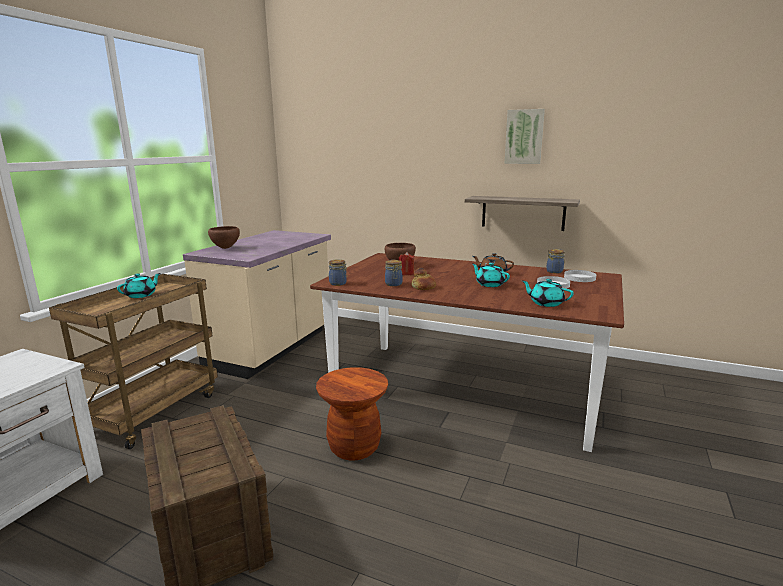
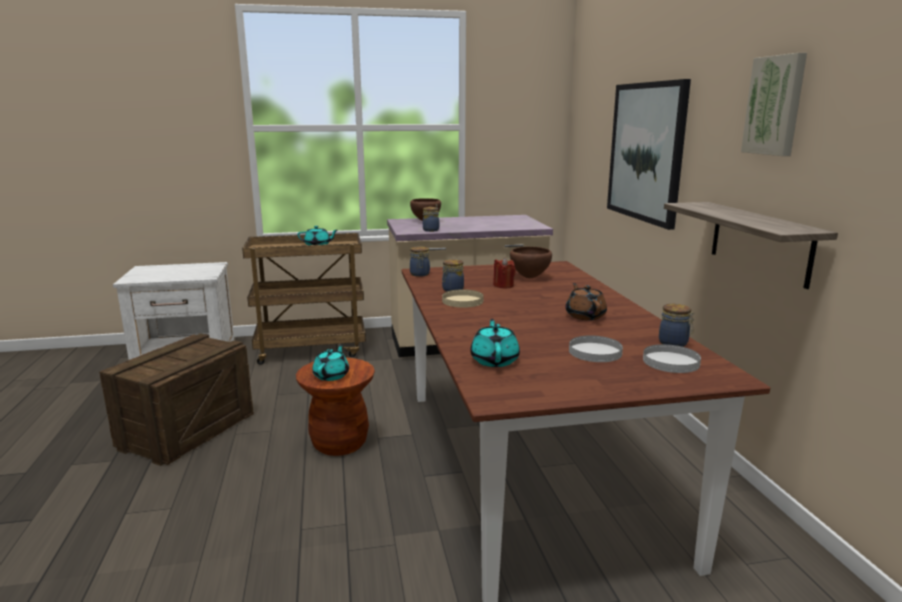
camera: 55 degrees right, 0 degrees up
bread [411,268,436,290] -> beige plate [442,289,483,308]
turquoise teapot [473,263,510,287] -> turquoise teapot moved to [312,345,349,381]
none -> jar [423,207,439,232]
none -> picture [607,79,691,230]

